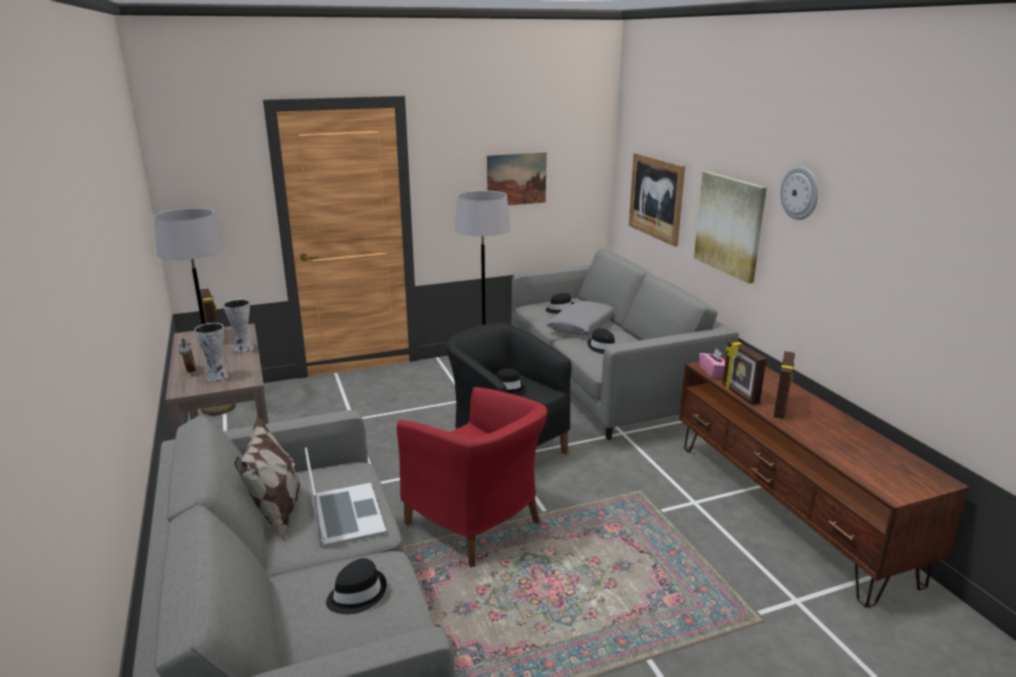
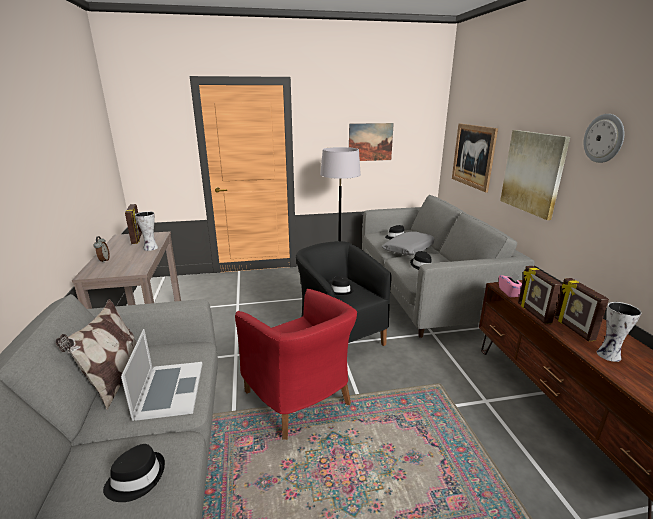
camera: 10 degrees right, 0 degrees up
grey floor lamp [154,208,235,415] -> none
vase [195,323,229,382] -> vase moved to [597,302,642,362]
picture frame [773,351,795,419] -> picture frame turned 135 degrees clockwise [554,278,609,342]

